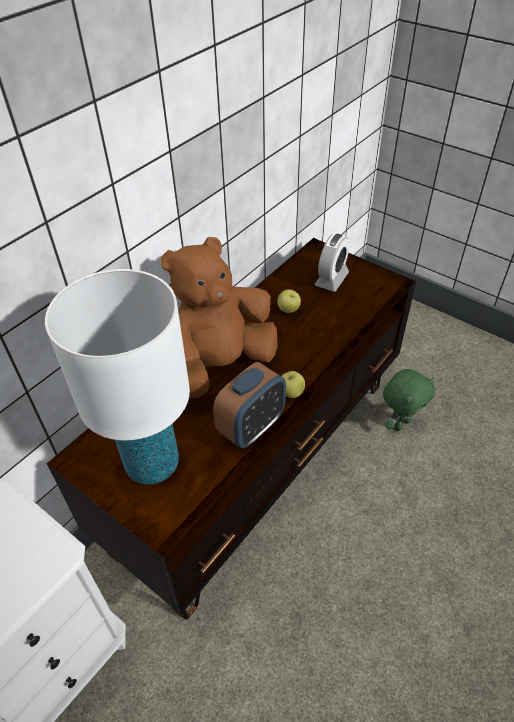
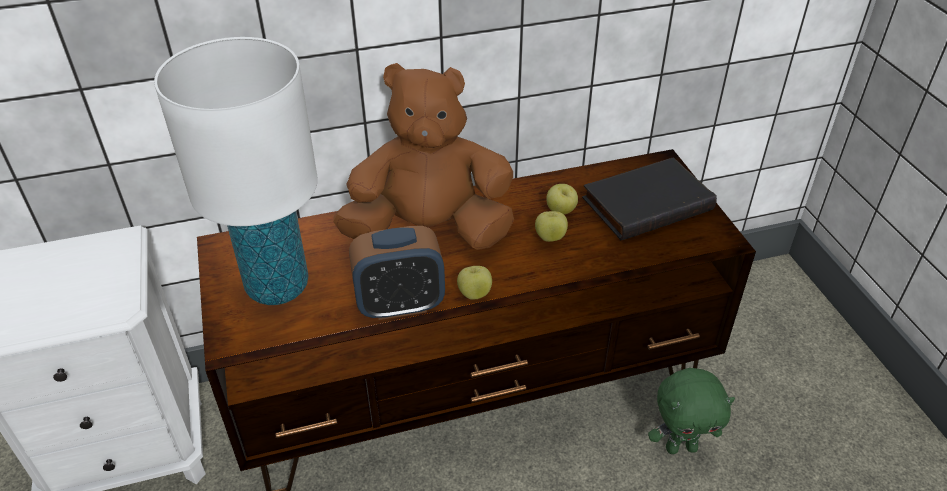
camera: 35 degrees right, 5 degrees down
alarm clock [315,233,350,292] -> black book [582,157,717,240]
none -> apple [535,211,568,242]

